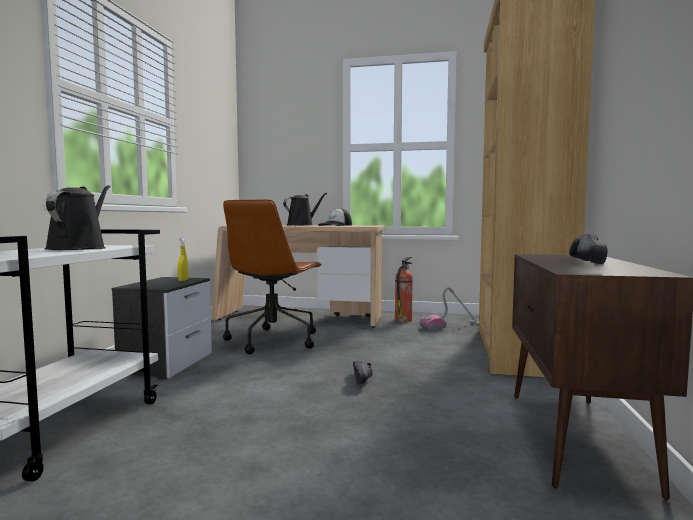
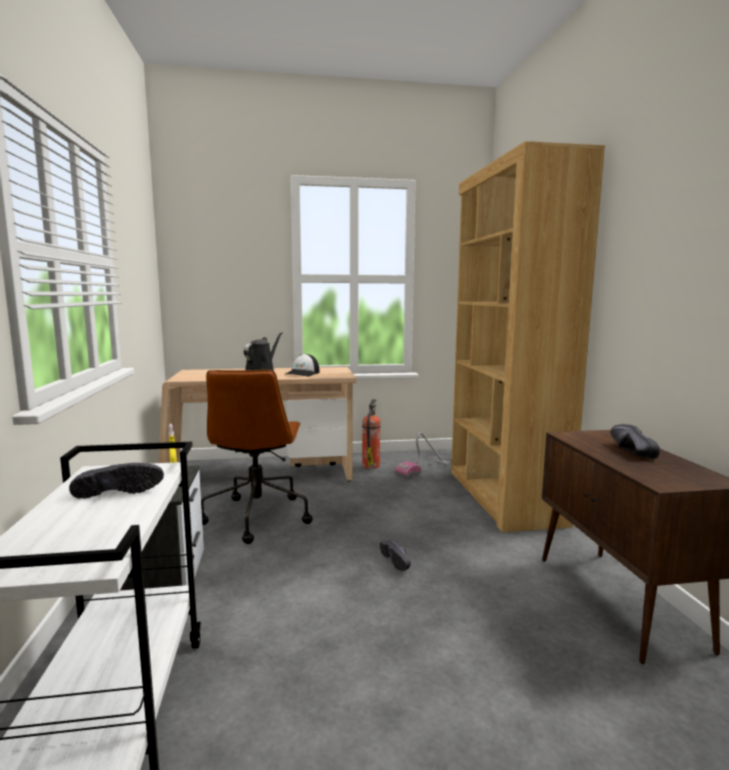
camera: 20 degrees left, 5 degrees up
black watering can [44,185,110,250] -> black shoe [69,463,164,499]

